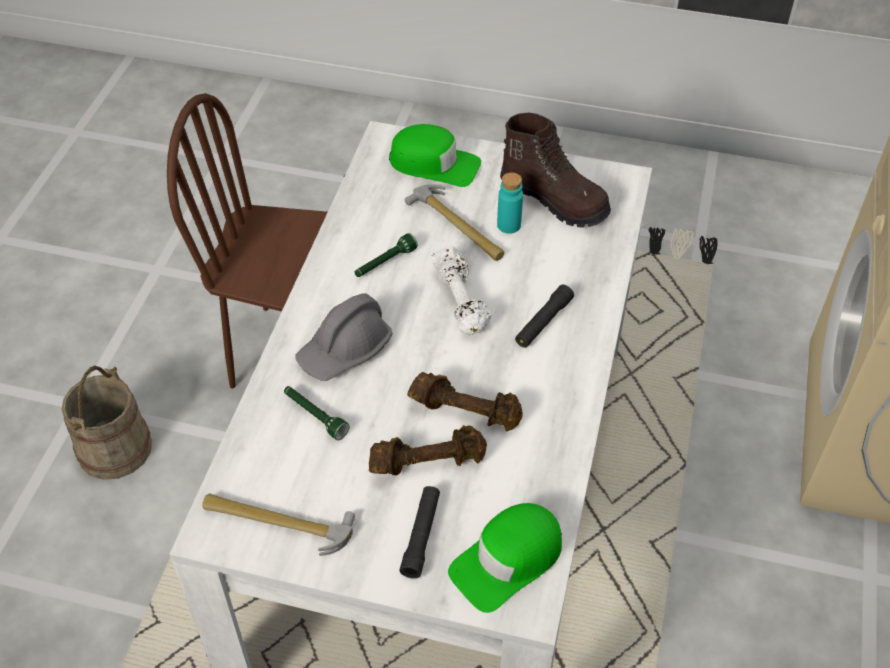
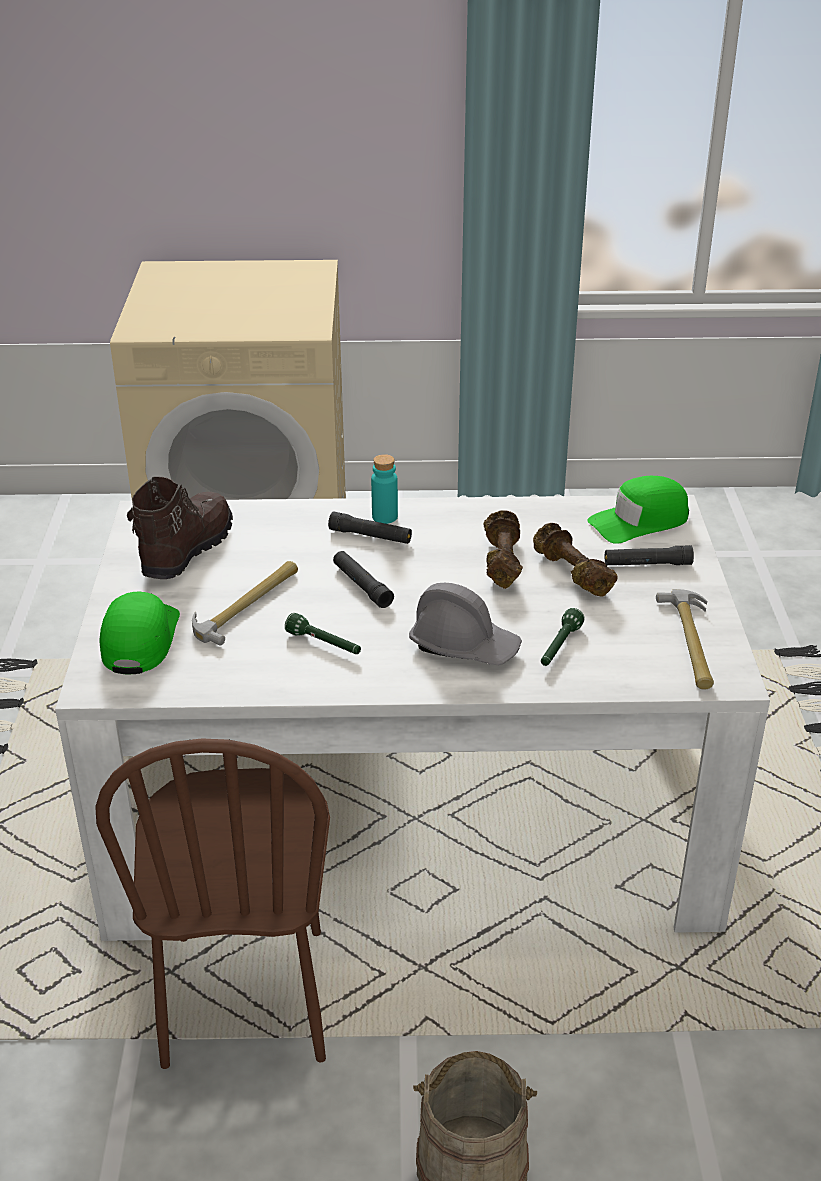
camera: 105 degrees left, 15 degrees down
white dumbbell [431,246,492,335] -> black flashlight [333,551,394,608]
green cap [448,503,562,613] -> green cap turned 120 degrees clockwise [587,476,689,544]
turquoise bottle [497,173,523,234] -> turquoise bottle moved to [371,454,398,524]

